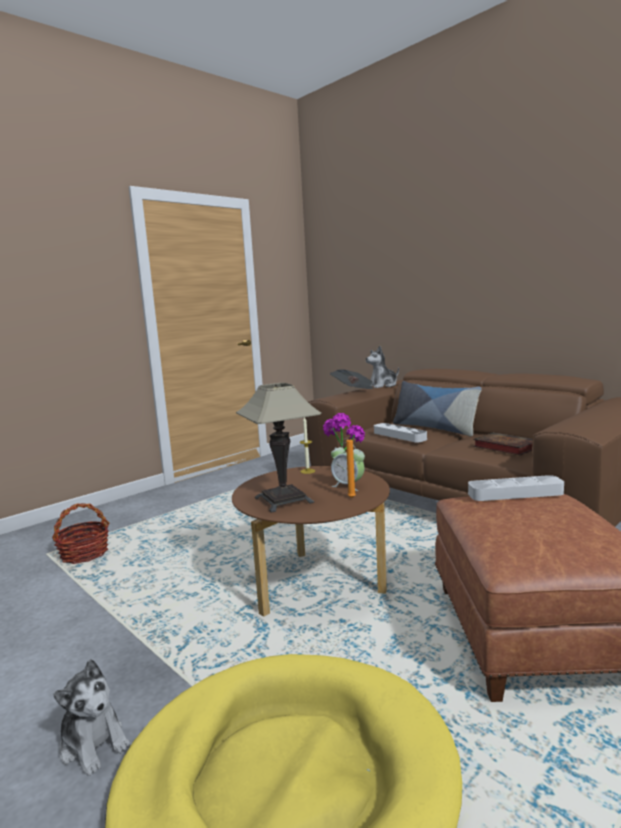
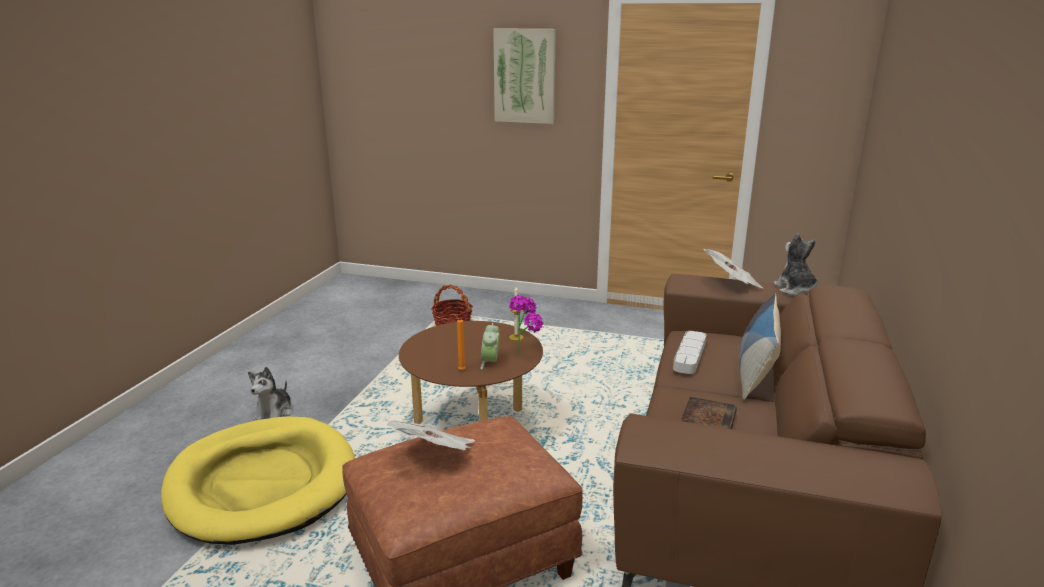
camera: 60 degrees right, 10 degrees up
table lamp [236,383,322,513] -> none
plush toy [366,346,399,388] -> plush toy turned 45 degrees clockwise [773,233,818,296]
grey tray [468,475,564,501] -> none
none -> newspaper [387,420,475,451]
none -> picture [493,28,556,124]

